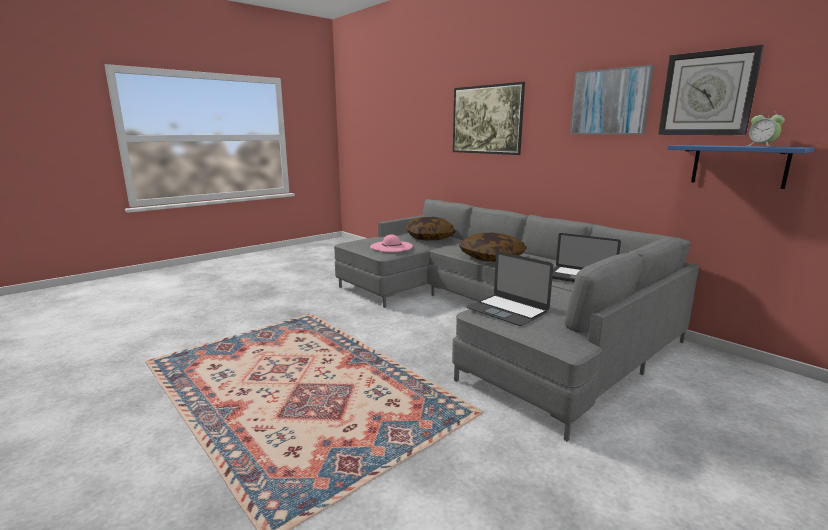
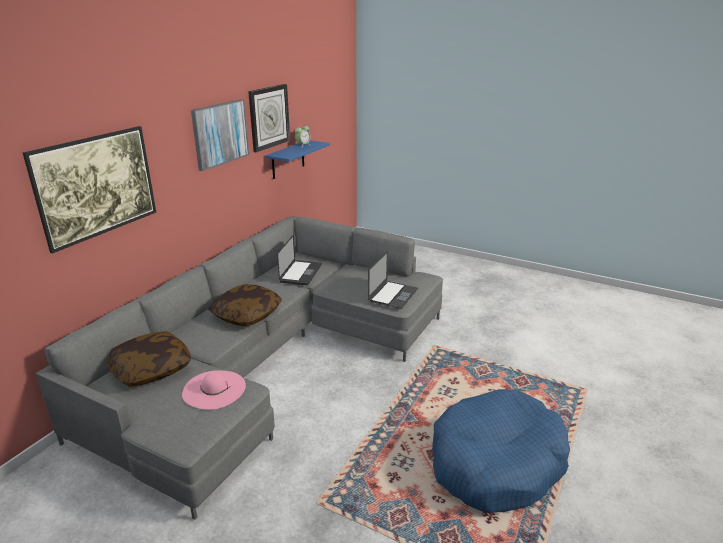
camera: 110 degrees left, 10 degrees up
none -> blue dog bed [432,389,570,513]

